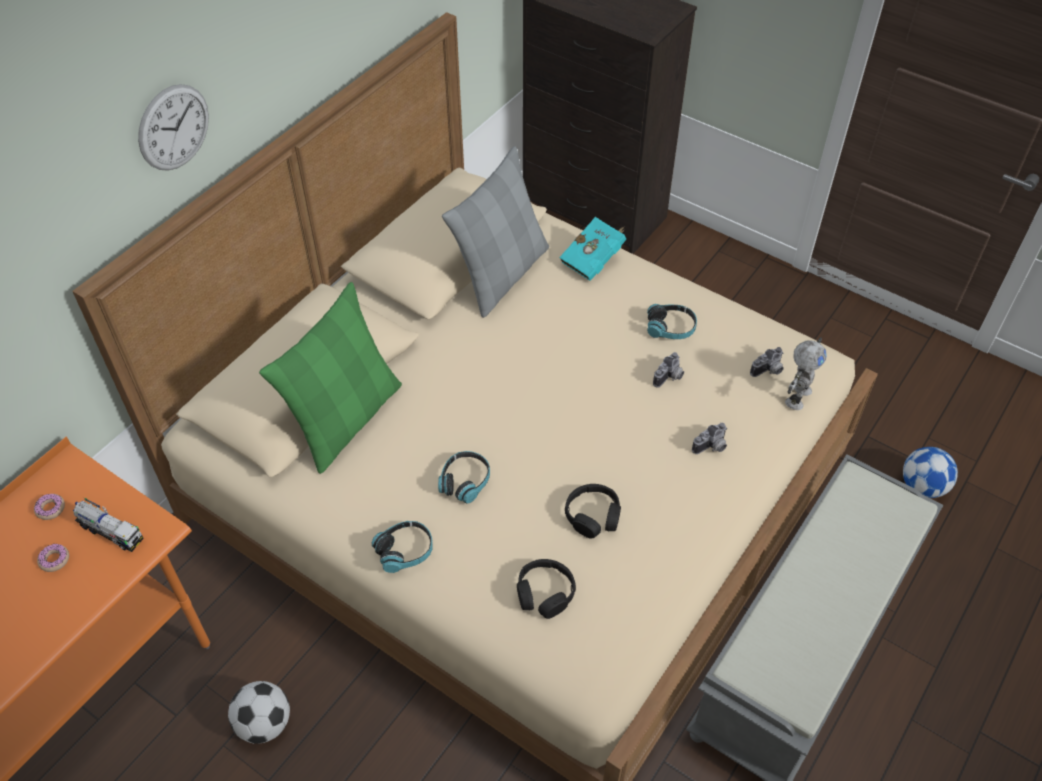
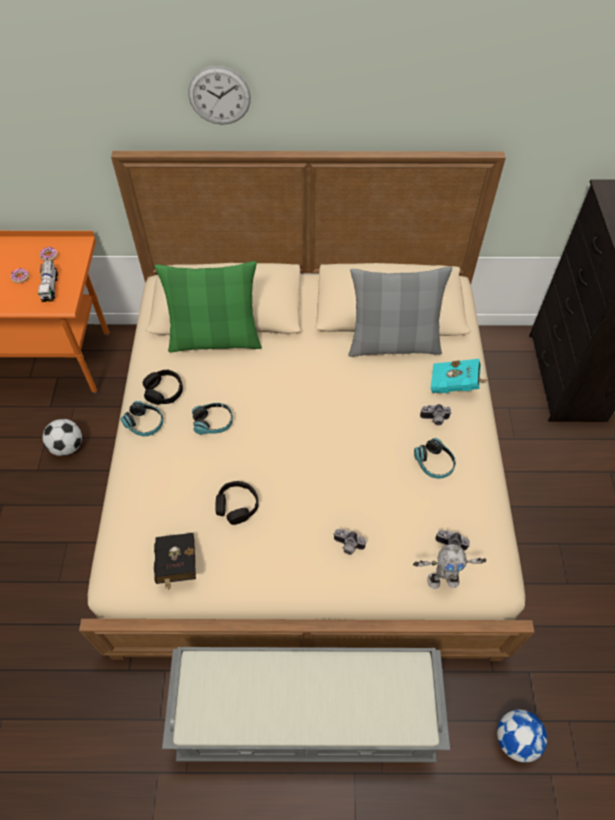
camera: 55 degrees right, 5 degrees up
black headphones [517,559,576,619] -> black headphones moved to [143,369,183,405]
camera [653,352,684,388] -> camera moved to [420,404,452,425]
none -> black book [154,533,196,591]

